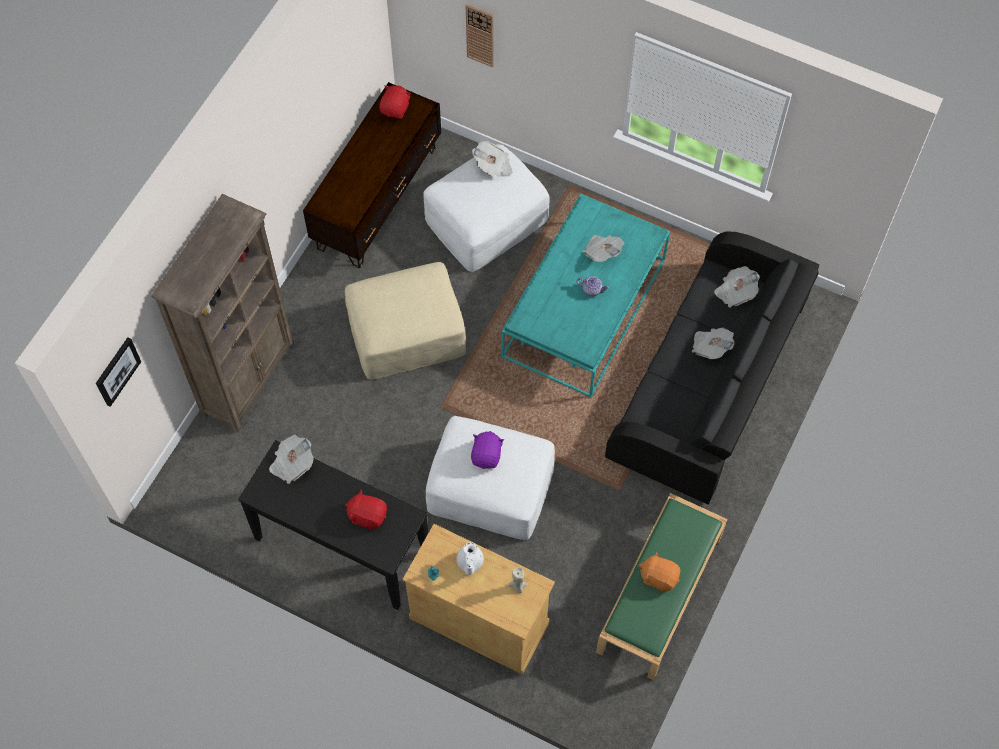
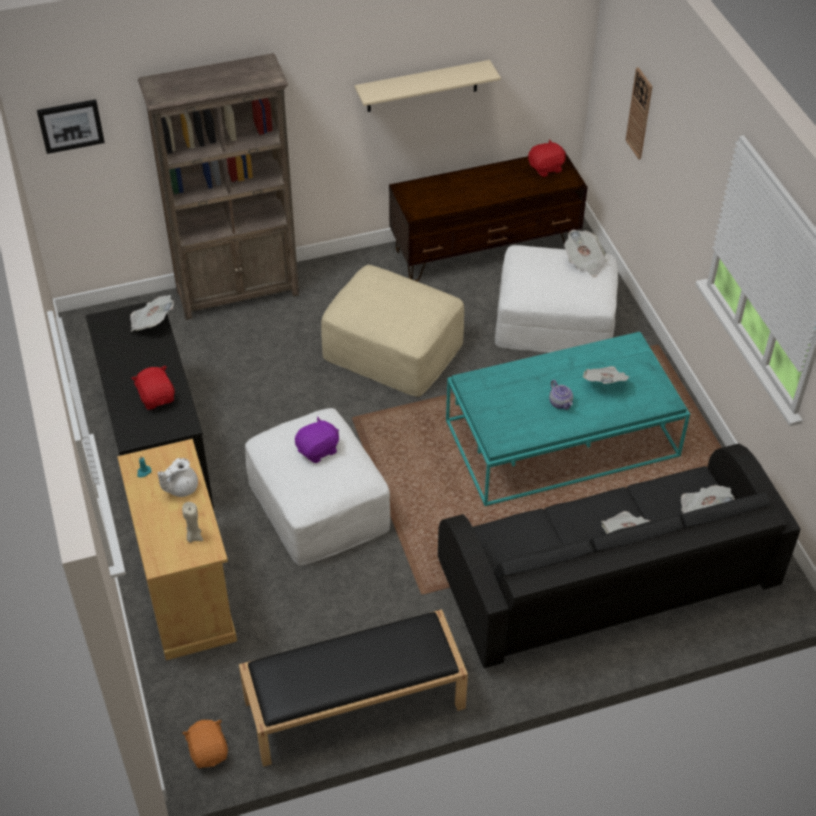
camera: 45 degrees right, 15 degrees down
green bench [596,493,728,681] -> black bench [239,609,468,767]
orange plush toy [639,552,680,592] -> orange plush toy moved to [182,720,228,768]
none -> beige shelf [355,60,501,112]

